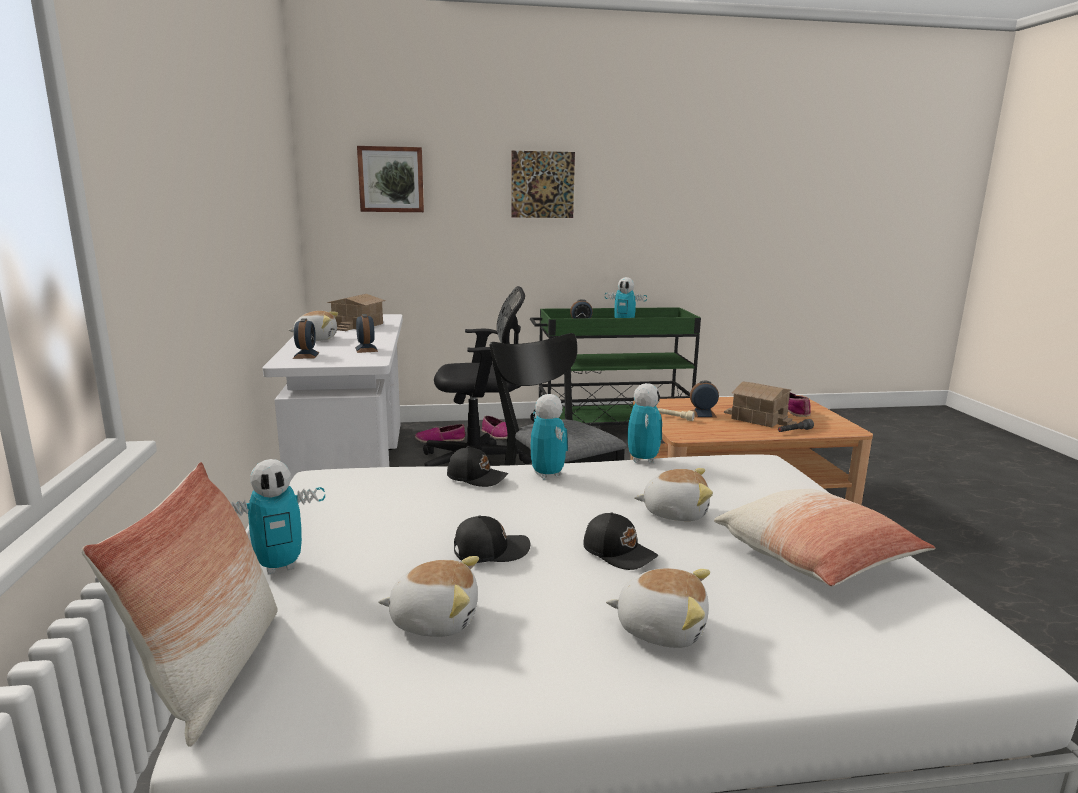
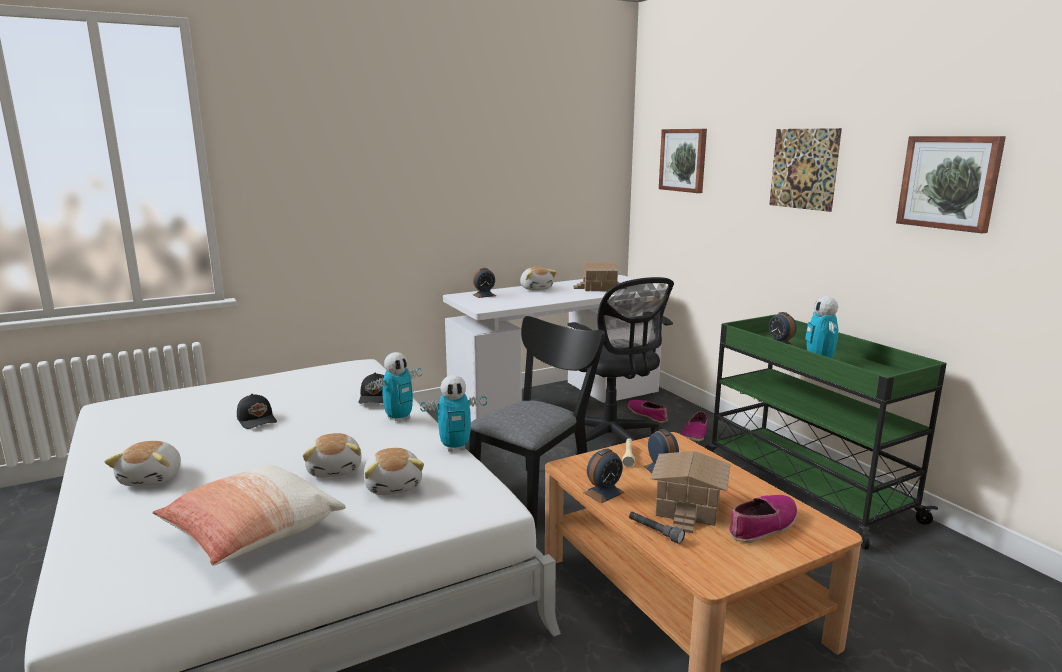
camera: 70 degrees right, 0 degrees up
pillow [81,462,278,747] -> none
toy robot [231,459,325,575] -> none
alarm clock [355,314,378,353] -> alarm clock moved to [583,449,625,503]
plush toy [378,556,479,637] -> plush toy moved to [363,448,424,495]
black cap [583,513,658,570] -> none
none -> picture [896,136,1006,234]

